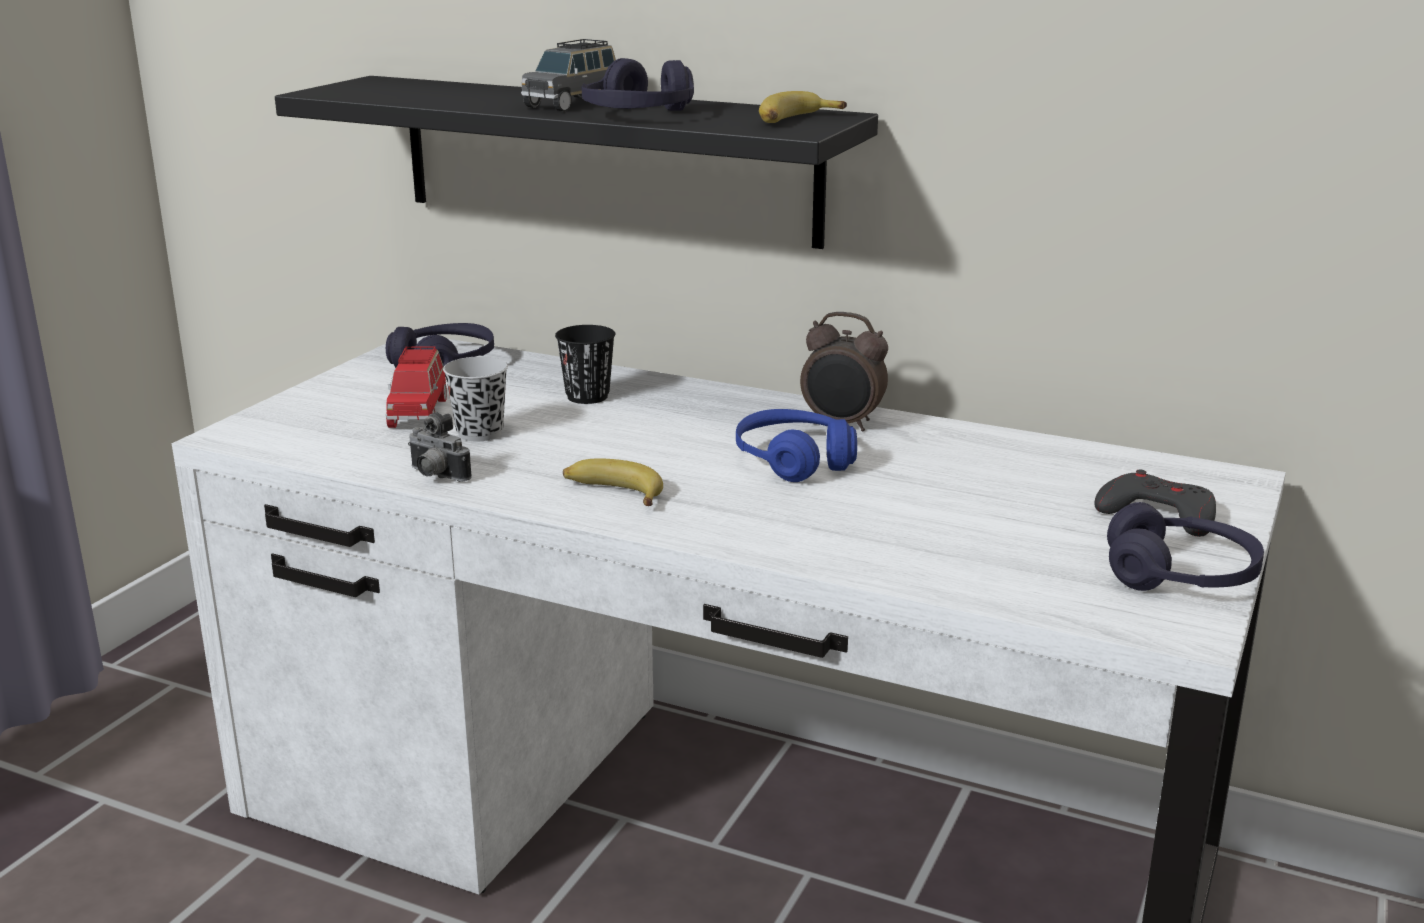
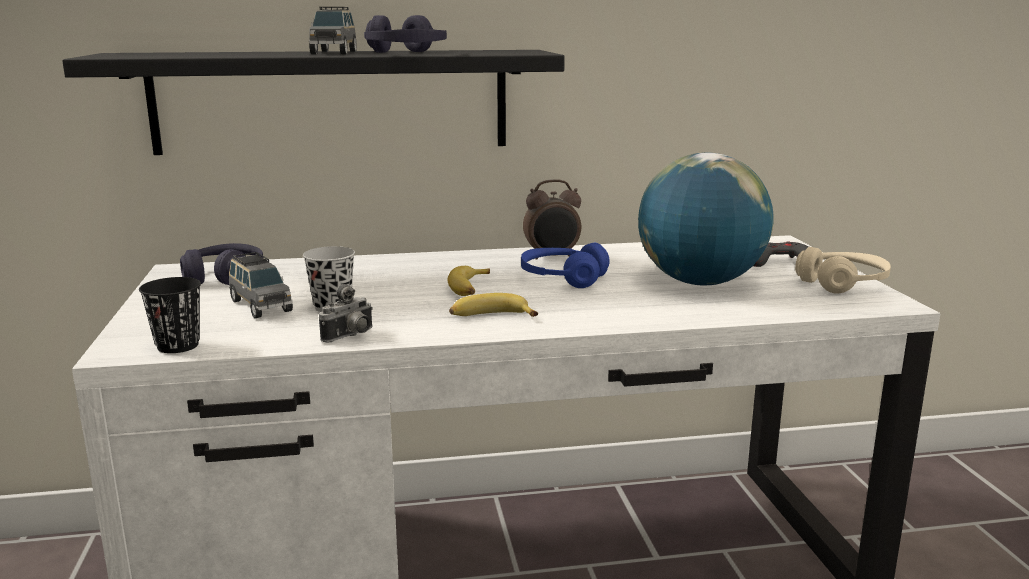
camera: 35 degrees left, 5 degrees down
red toy car [386,347,447,428] -> grey toy car [229,252,293,318]
camera [408,412,472,482] -> camera turned 45 degrees counterclockwise [319,284,373,342]
black cup [555,325,615,404] -> black cup moved to [139,277,201,353]
banana [759,91,847,123] -> banana moved to [447,266,490,296]
purple headphones [1107,502,1264,591] -> beige headphones [795,247,891,294]
none -> globe [638,153,774,285]

